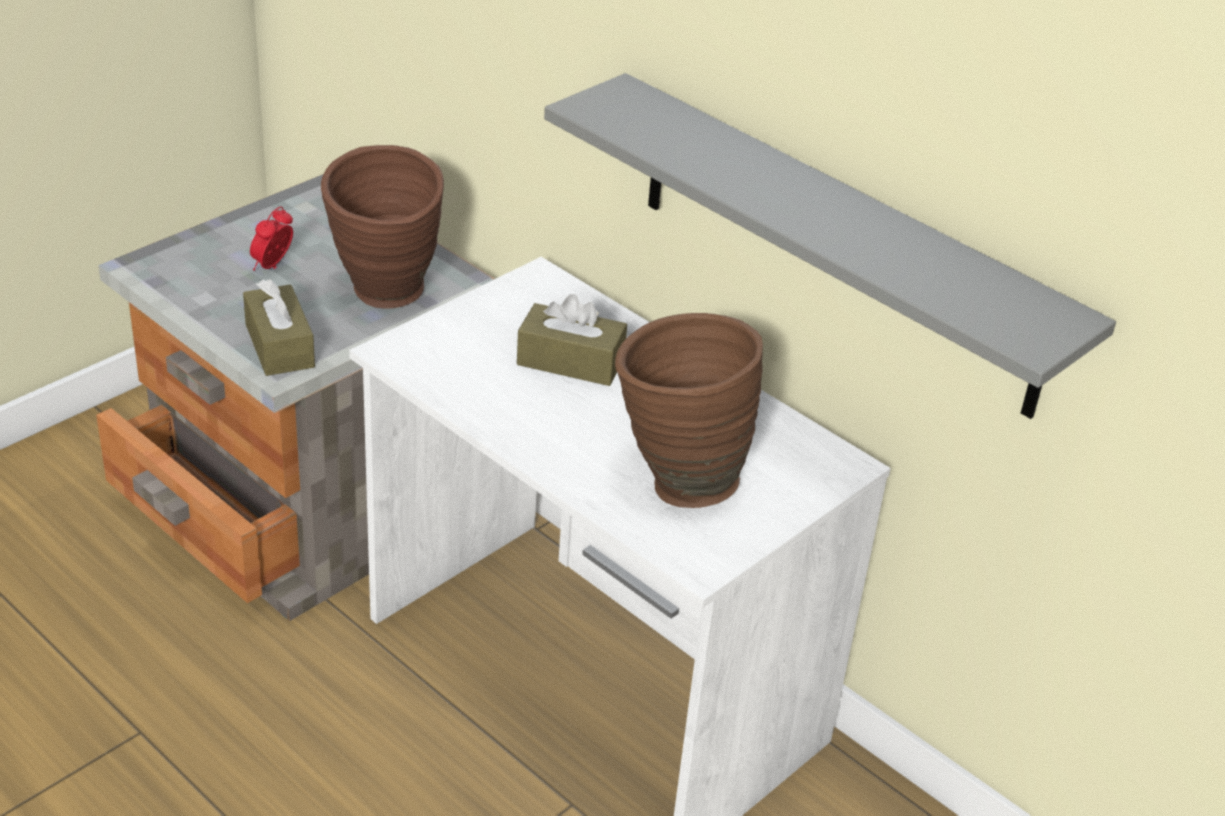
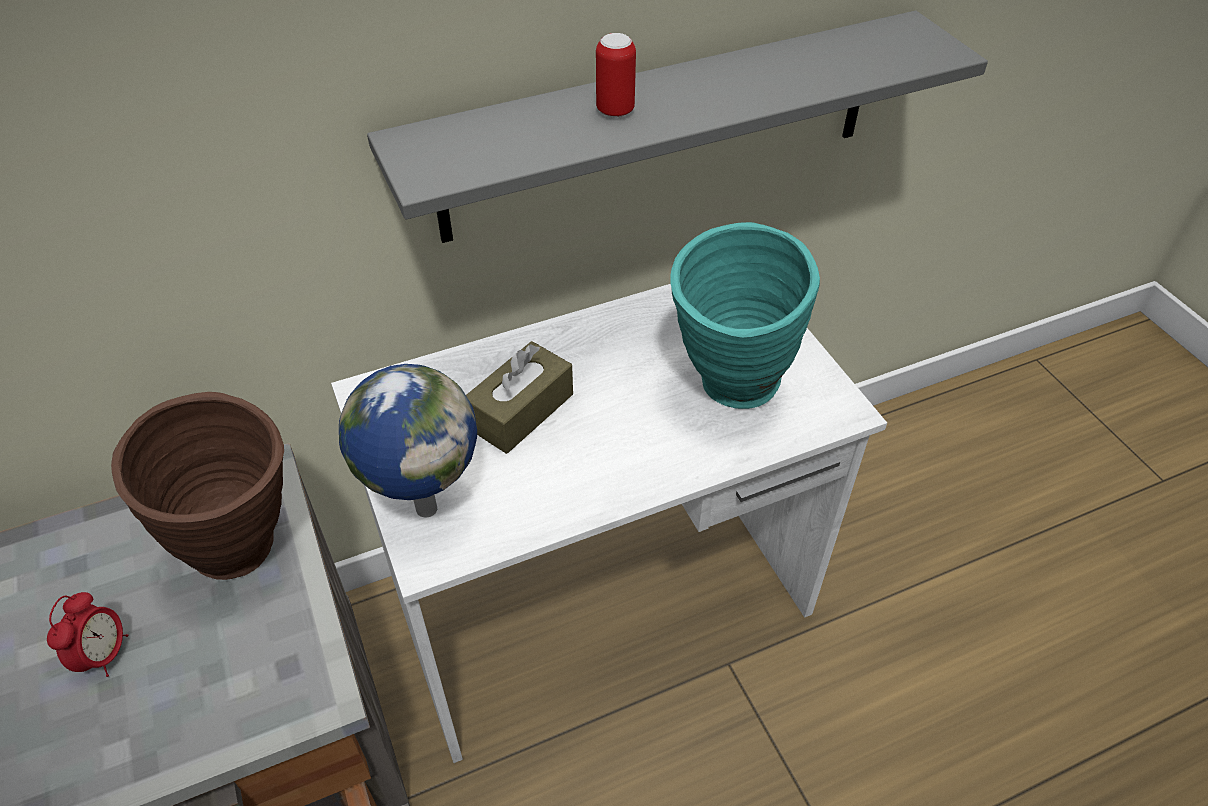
camera: 65 degrees left, 10 degrees up
brown tissue box [243,279,315,376] -> none
alarm clock [250,206,293,271] -> alarm clock turned 135 degrees counterclockwise [47,592,128,677]
brown vase [615,313,763,508] -> turquoise vase [671,222,820,409]
none -> globe [339,364,477,517]
none -> can [596,33,636,117]

